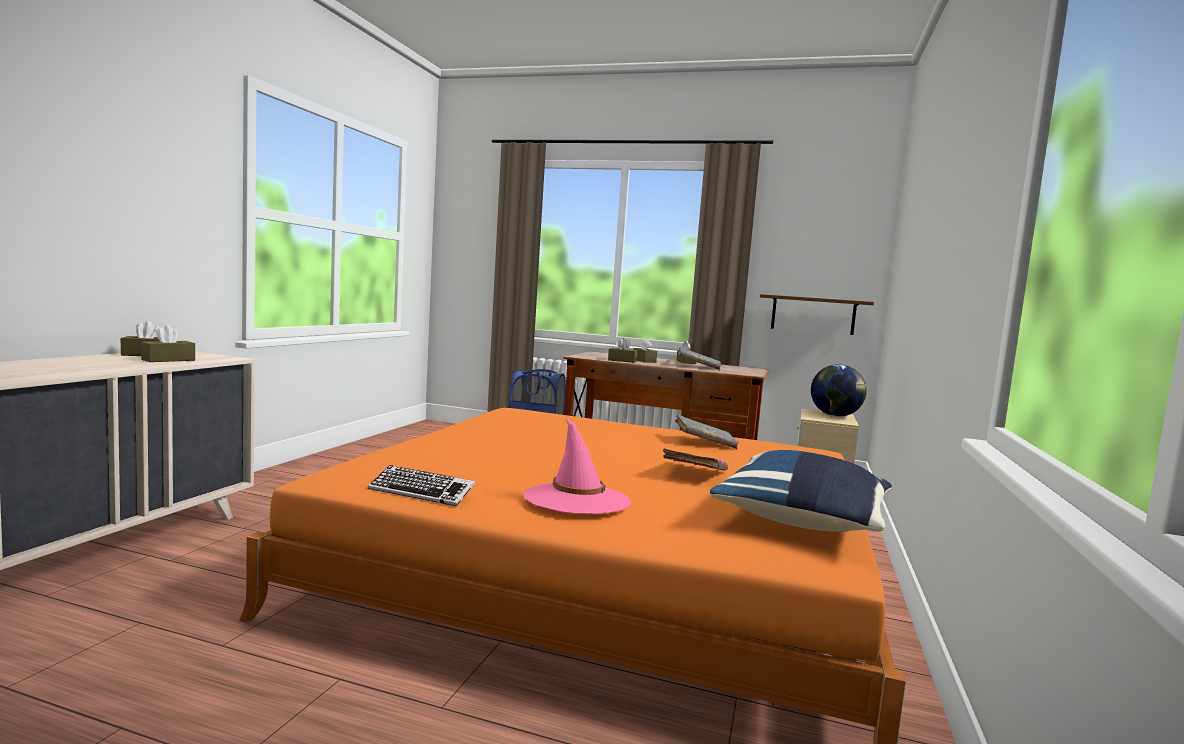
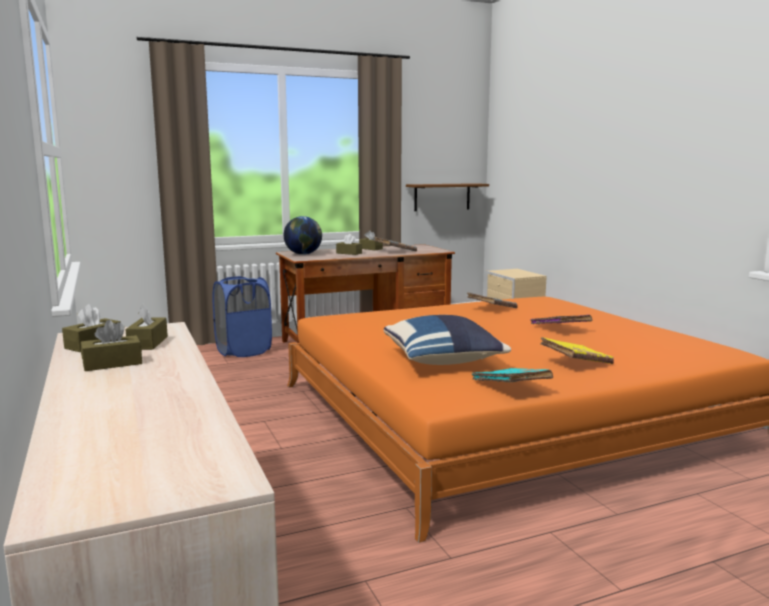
camera: 40 degrees left, 5 degrees up
keyboard [368,465,475,506] -> turquoise book [472,368,553,382]
pink hat [524,417,631,514] -> yellow book [541,337,614,364]
brown tissue box [608,338,638,363] -> brown tissue box moved to [81,320,142,371]
blue pillow [709,450,892,532] -> blue pillow moved to [383,315,511,365]
globe [811,364,867,416] -> globe moved to [284,216,322,255]

